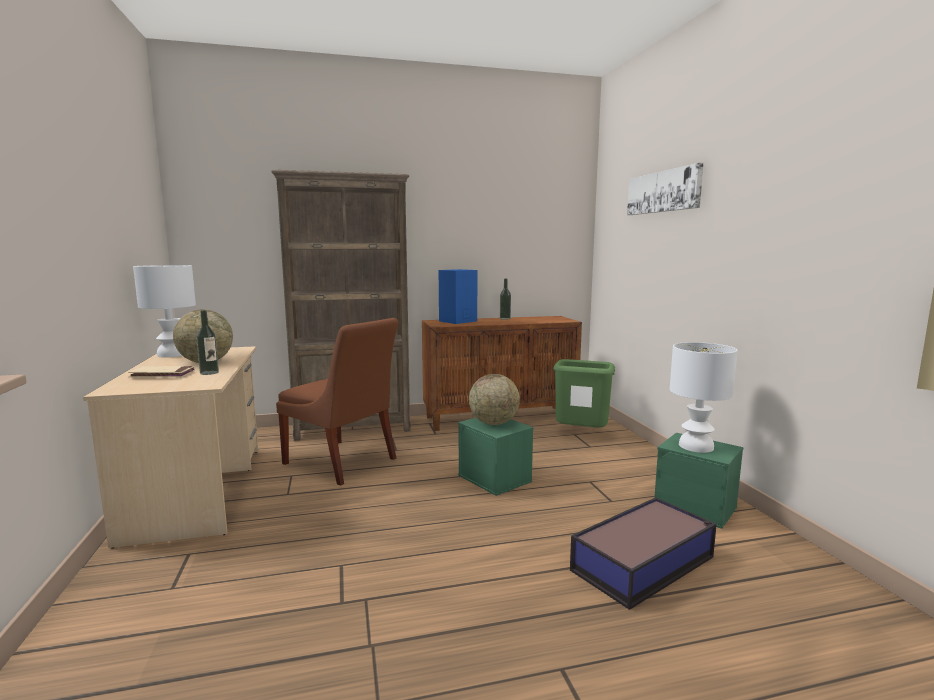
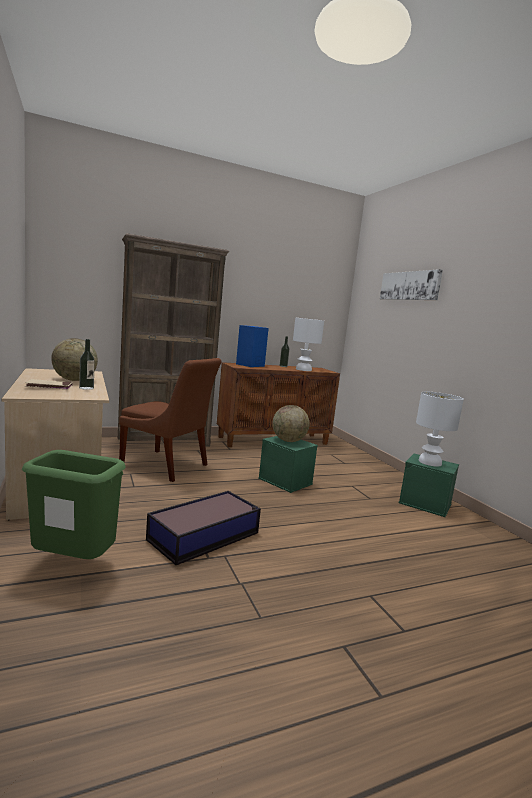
camera: 10 degrees left, 0 degrees up
white table lamp [133,265,196,358] -> white table lamp moved to [293,318,324,371]
green trash can [553,359,615,428] -> green trash can moved to [22,450,126,559]
storage box [570,497,717,610] -> storage box moved to [146,491,261,565]

